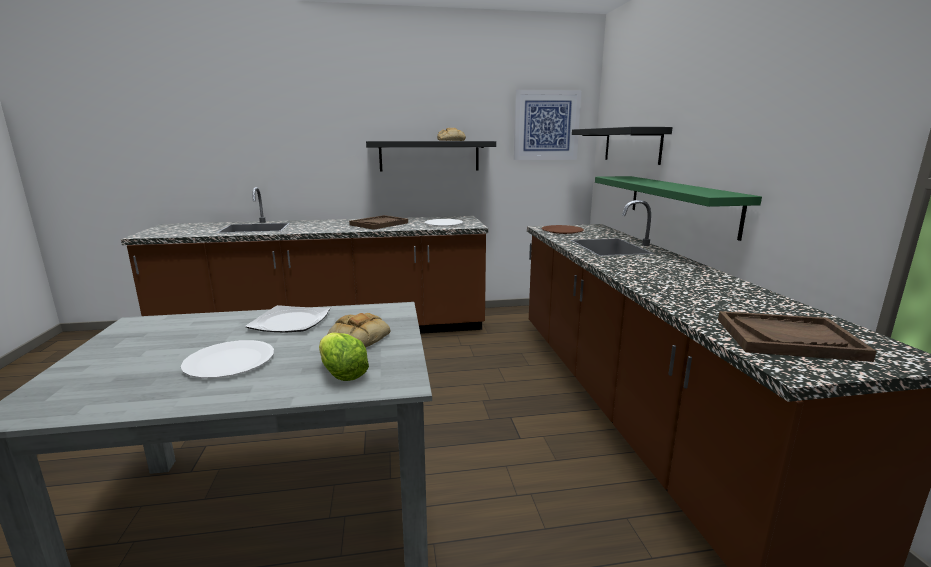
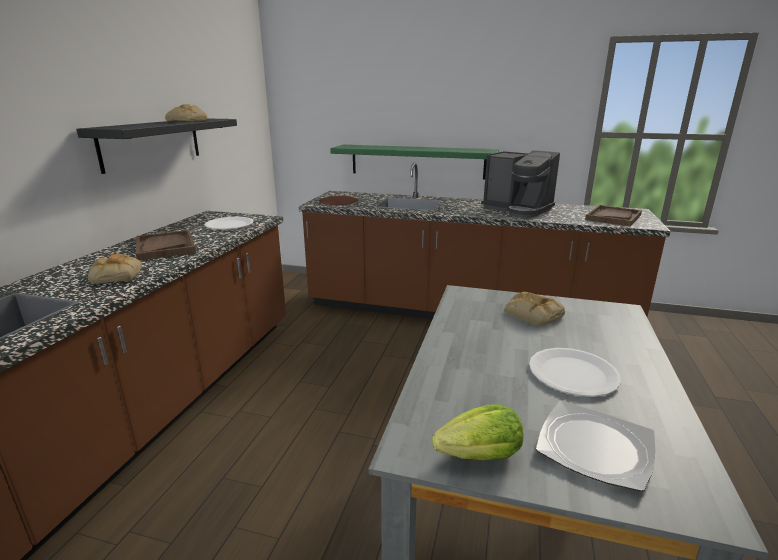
camera: 65 degrees left, 5 degrees up
plate [245,305,330,333] -> plate moved to [536,400,655,492]
lettuce [319,332,369,381] -> lettuce moved to [432,404,523,461]
picture [514,90,581,160] -> none
black shelf [572,127,673,165] -> none
none -> bread [88,254,142,284]
none -> coffee machine [481,150,560,218]

